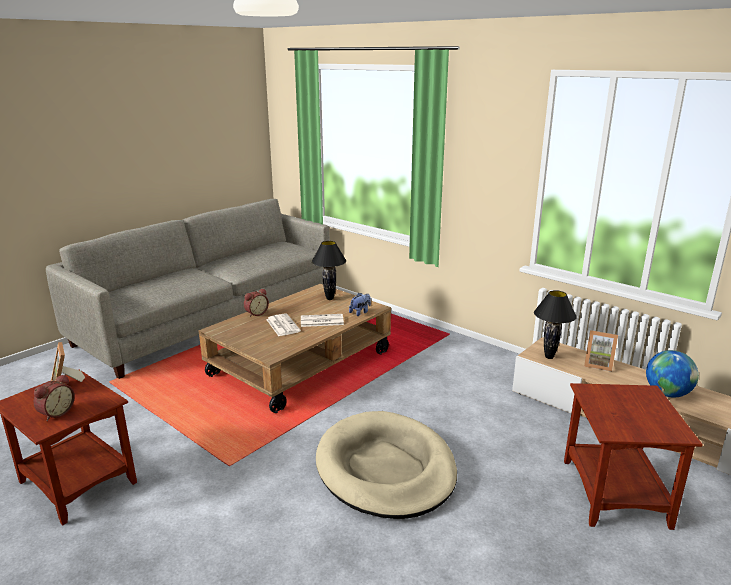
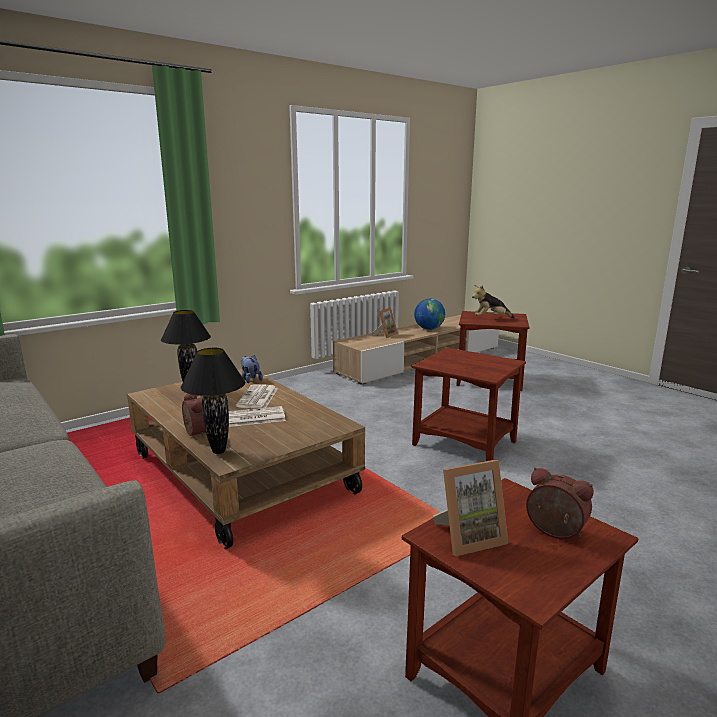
camera: 80 degrees left, 5 degrees down
beige dog bed [316,411,457,519] -> brown side table [411,348,526,461]
black table lamp [534,290,577,359] -> black table lamp moved to [181,348,246,454]
none -> plush toy [472,285,515,318]

